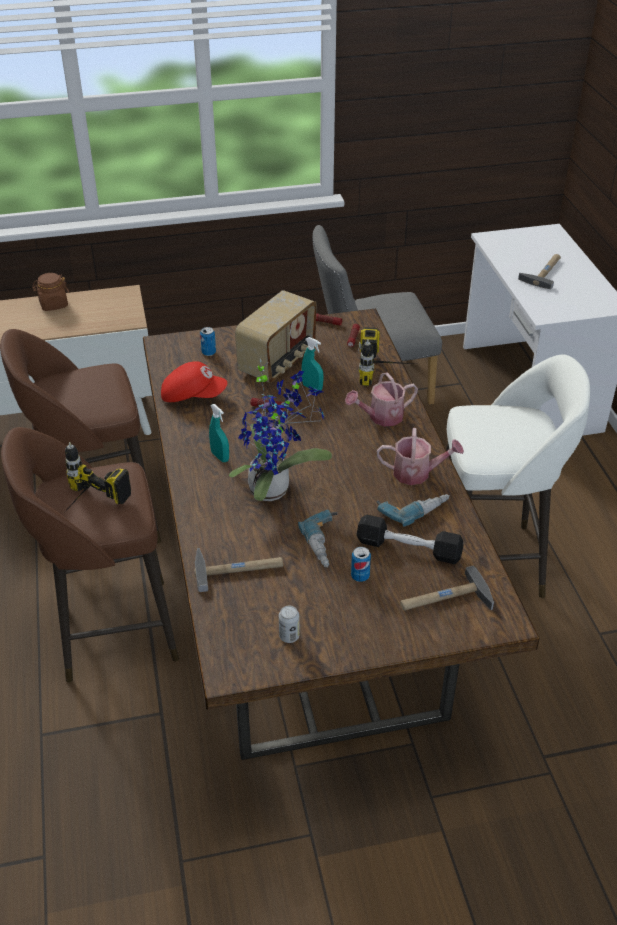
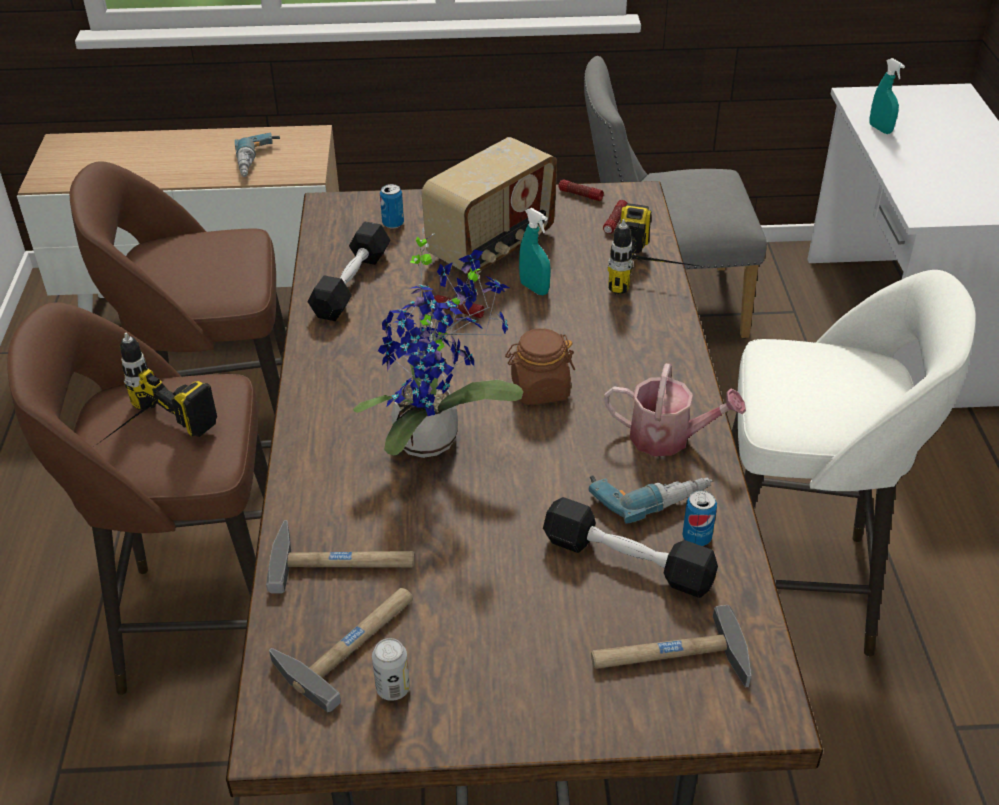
camera: 10 degrees right, 0 degrees up
brown jar [32,273,69,311] -> brown jar moved to [505,328,575,405]
red cap [161,361,227,402] -> black dumbbell [307,222,390,321]
turquoise spray bottle [209,404,229,462] -> turquoise spray bottle moved to [870,58,905,134]
power drill [298,509,337,568] -> power drill moved to [235,133,280,177]
watering can [345,372,418,427] -> none
can [351,547,371,582] -> can moved to [682,490,717,546]
hammer [518,254,561,289] -> hammer moved to [269,588,413,712]

